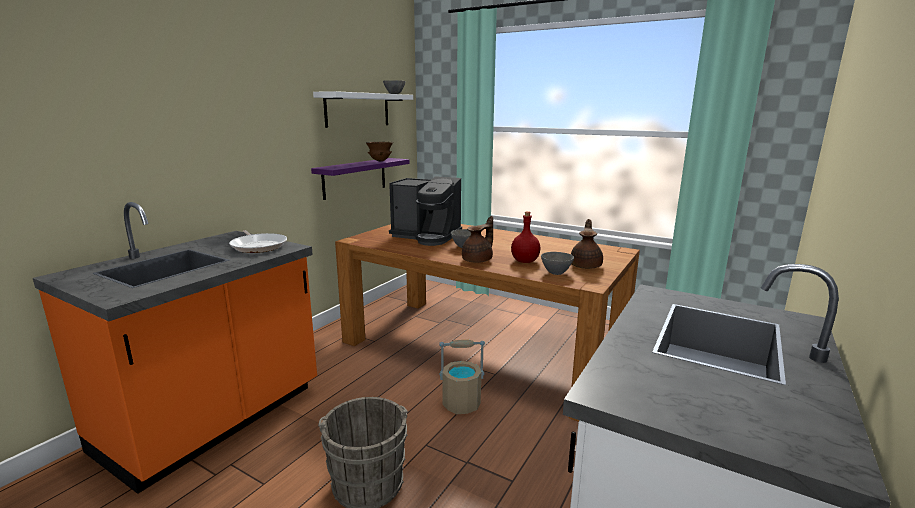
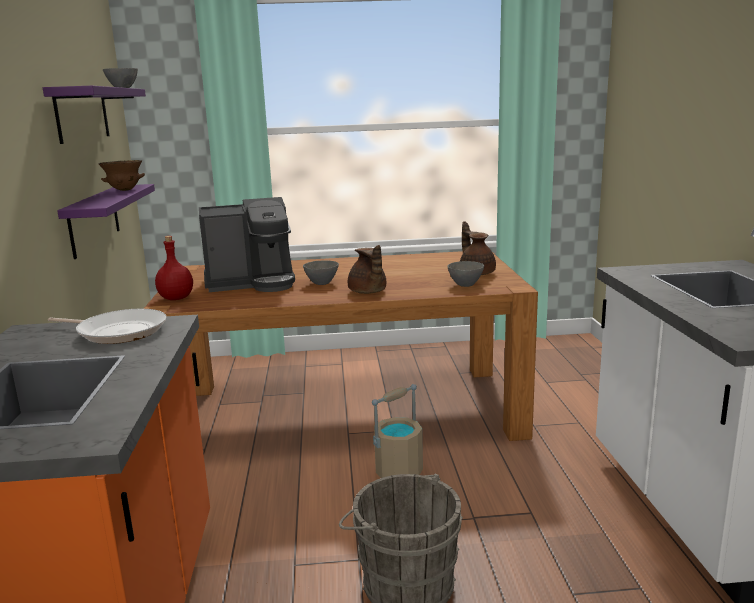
camera: 35 degrees left, 0 degrees up
white shelf [313,91,413,128] -> purple shelf [43,86,146,144]
brown teapot [462,216,493,263] -> brown teapot turned 150 degrees clockwise [348,245,386,294]
red bottle [511,211,541,263] -> red bottle moved to [155,236,193,300]

